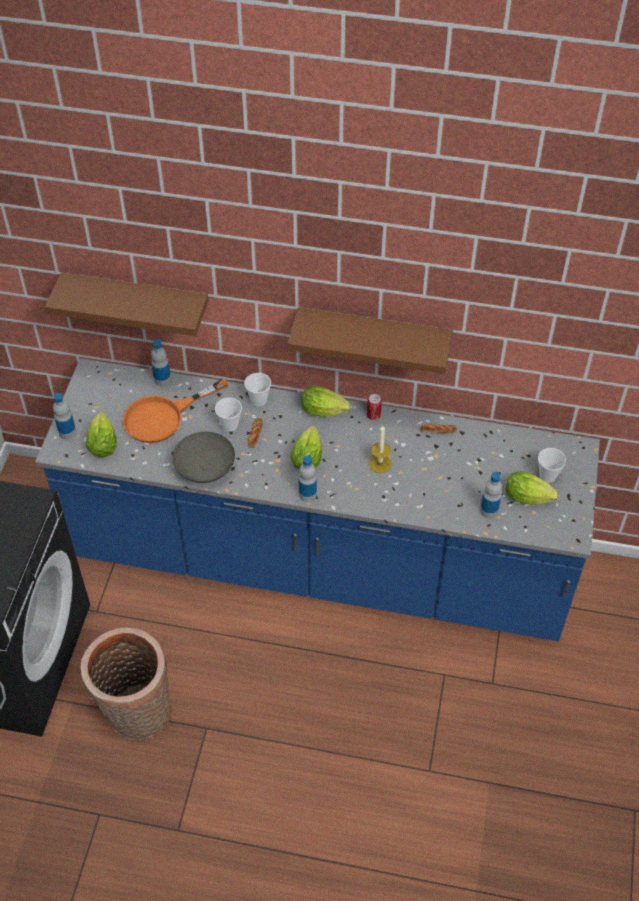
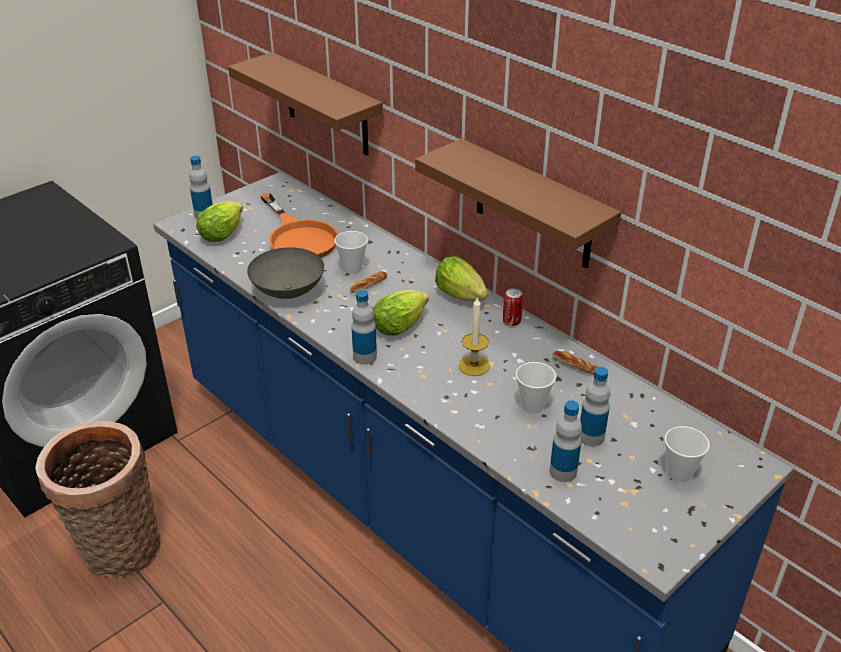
camera: 35 degrees right, 15 degrees down
orange frying pan [123,378,228,443] -> orange frying pan turned 120 degrees counterclockwise [261,193,338,258]
bottle [151,340,171,386] -> bottle moved to [580,367,610,446]
cup [244,373,271,407] -> cup moved to [516,362,556,414]
lettuce [506,471,559,505] -> none

